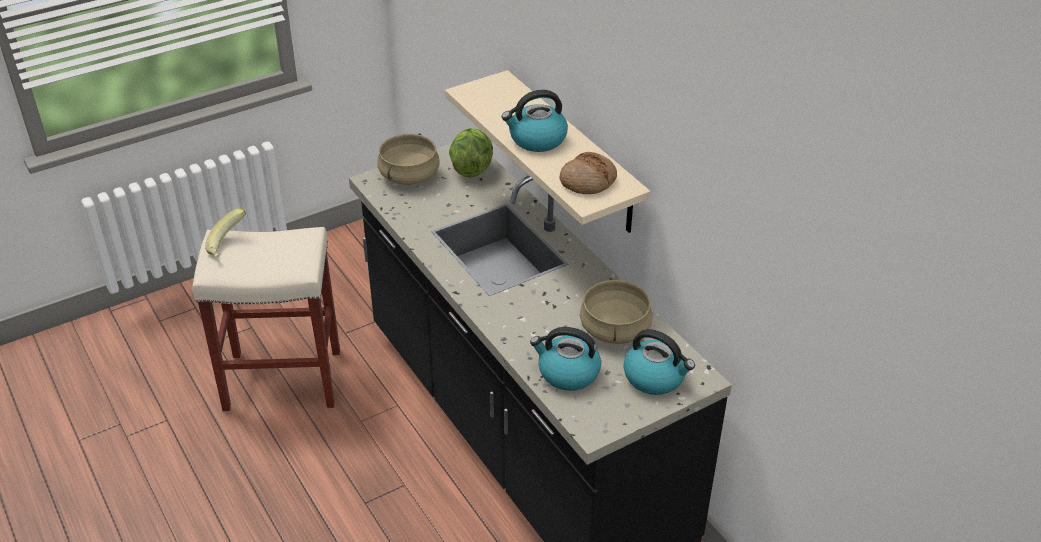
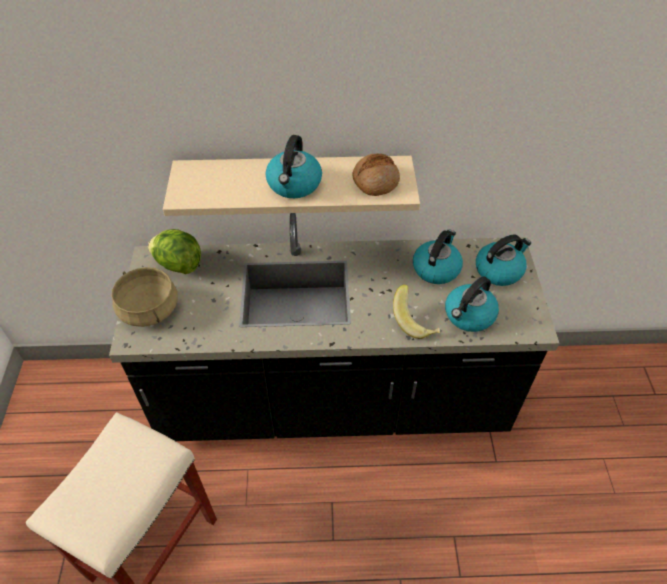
camera: 60 degrees left, 10 degrees up
banana [205,209,246,258] -> banana moved to [393,284,440,339]
beige cooking pot [579,278,653,344] -> kettle [413,230,463,284]

